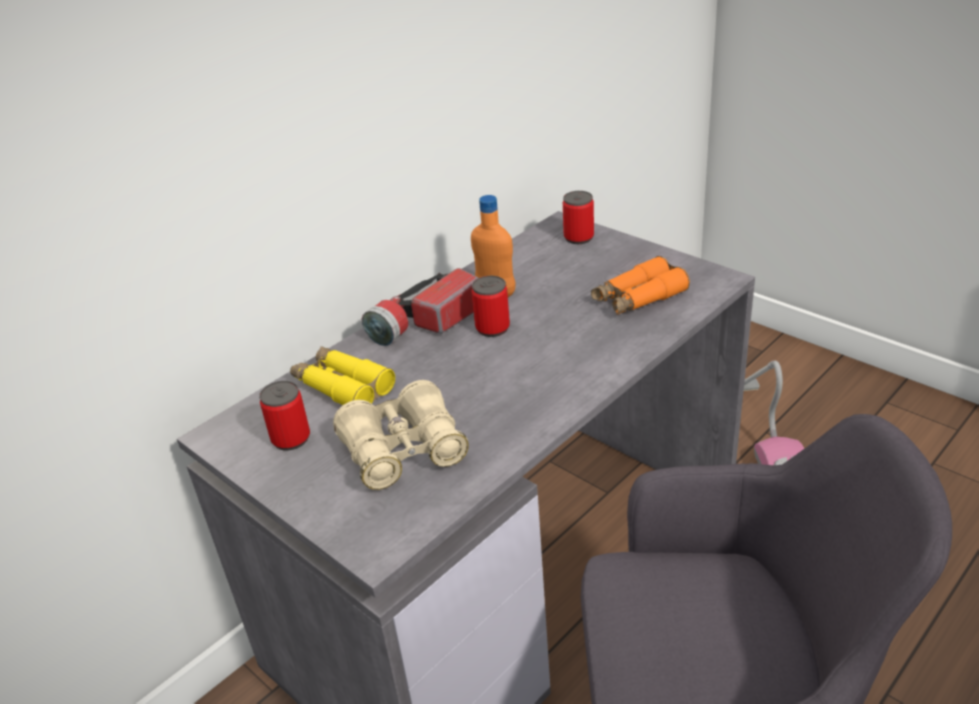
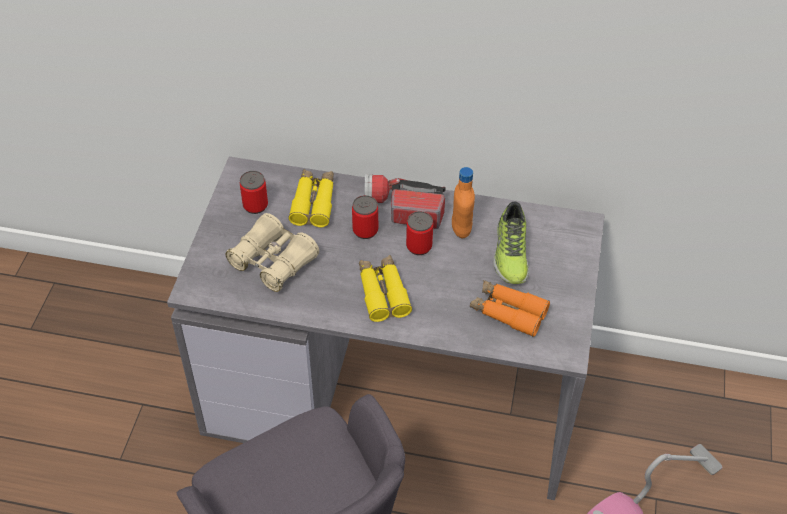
camera: 55 degrees right, 15 degrees up
can [563,191,594,244] -> can moved to [352,195,378,239]
none -> yellow binoculars [359,255,412,322]
none -> shoe [493,202,529,284]

